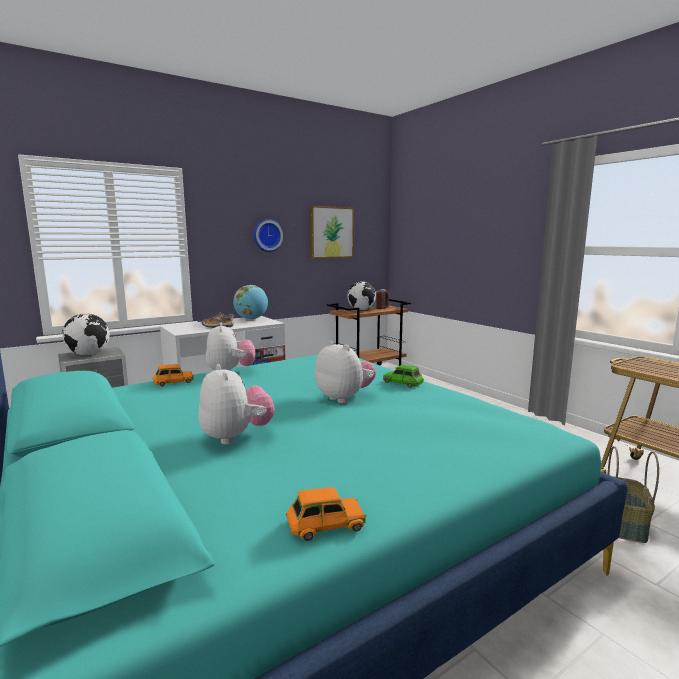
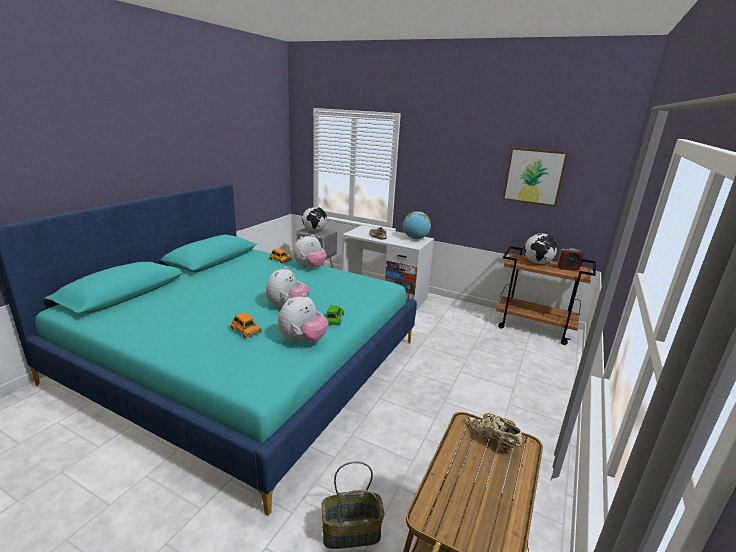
camera: 60 degrees right, 10 degrees up
plush toy [198,364,275,445] -> plush toy moved to [278,293,329,342]
wall clock [253,219,283,252] -> none
orange toy car [286,487,366,541] -> orange toy car moved to [231,312,262,338]
none -> beige shoe [467,415,522,451]

